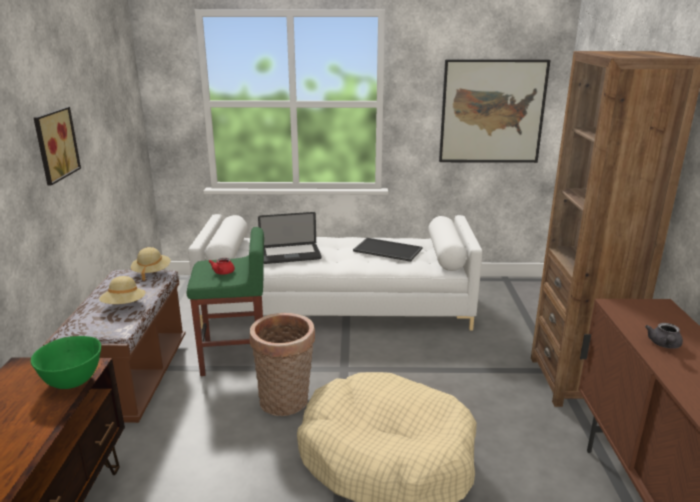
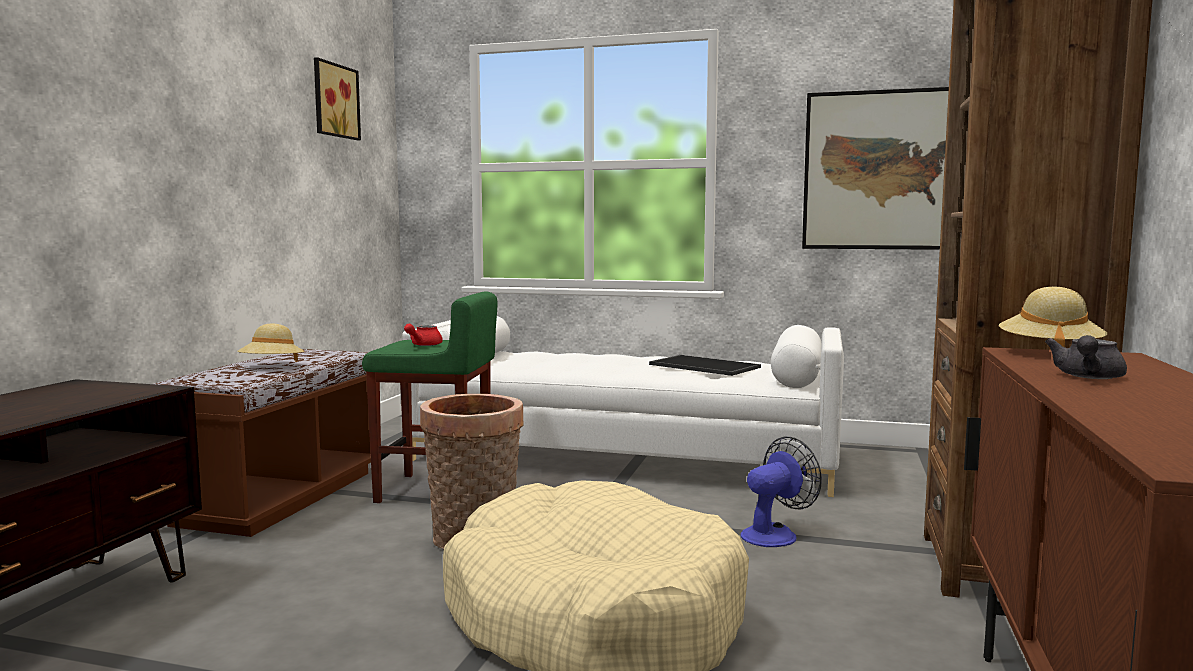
camera: 15 degrees right, 15 degrees down
green bowl [31,336,101,389] -> none
picture [34,107,81,185] -> picture moved to [314,57,361,140]
beige hat [131,247,170,281] -> beige hat moved to [999,287,1107,347]
laptop [258,212,322,264] -> none
none -> fan [740,437,822,547]

